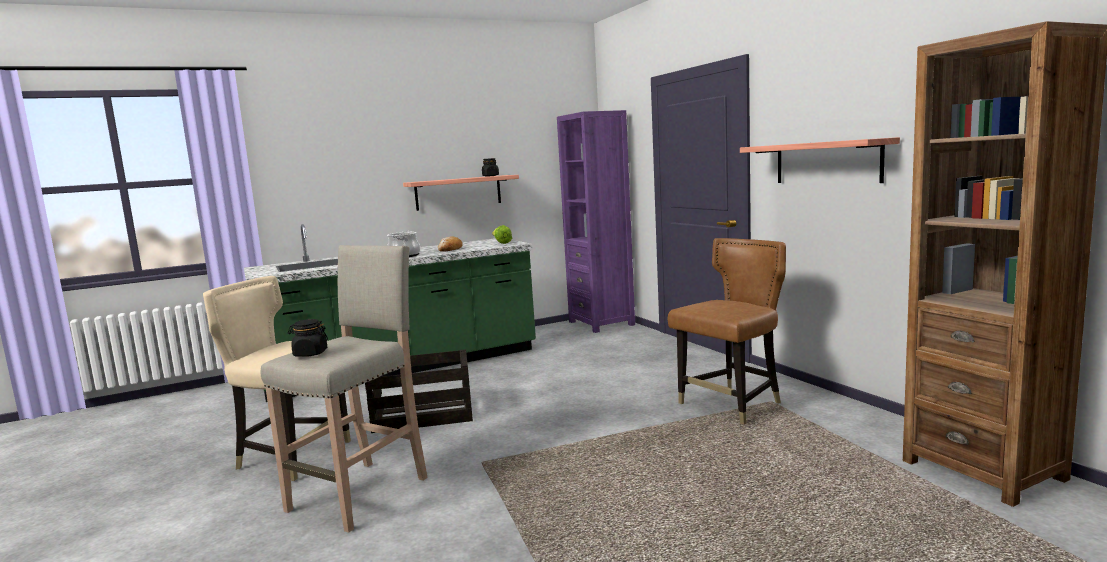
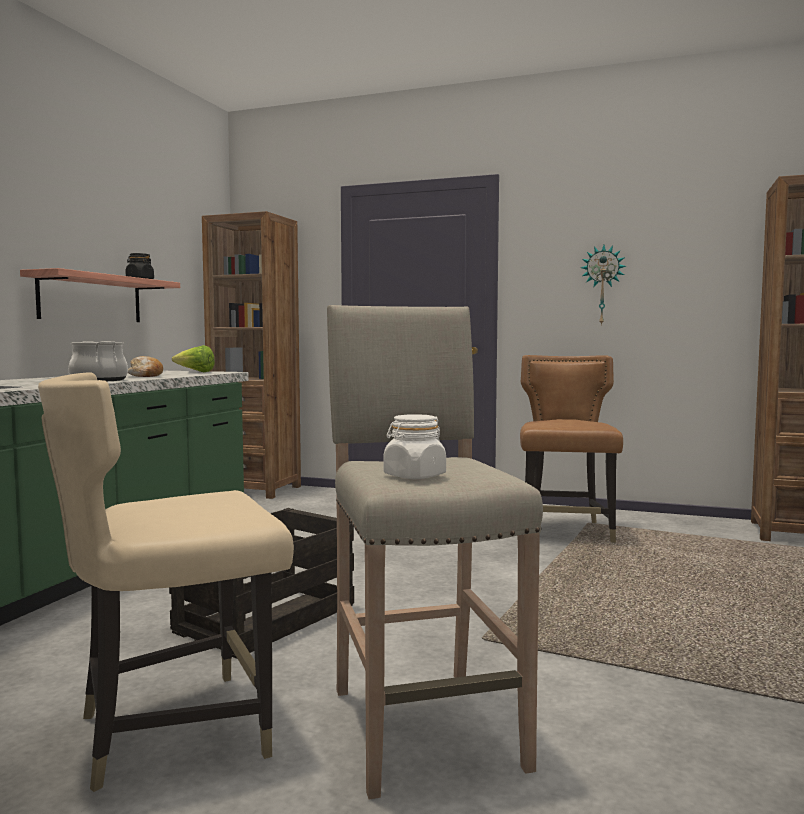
camera: 45 degrees left, 5 degrees down
black jar [288,319,328,357] -> white jar [383,414,446,479]
purple bookcase [557,110,635,333] -> brown bookcase [202,211,301,499]
shelf [740,137,900,183] -> wall clock [581,245,626,326]

